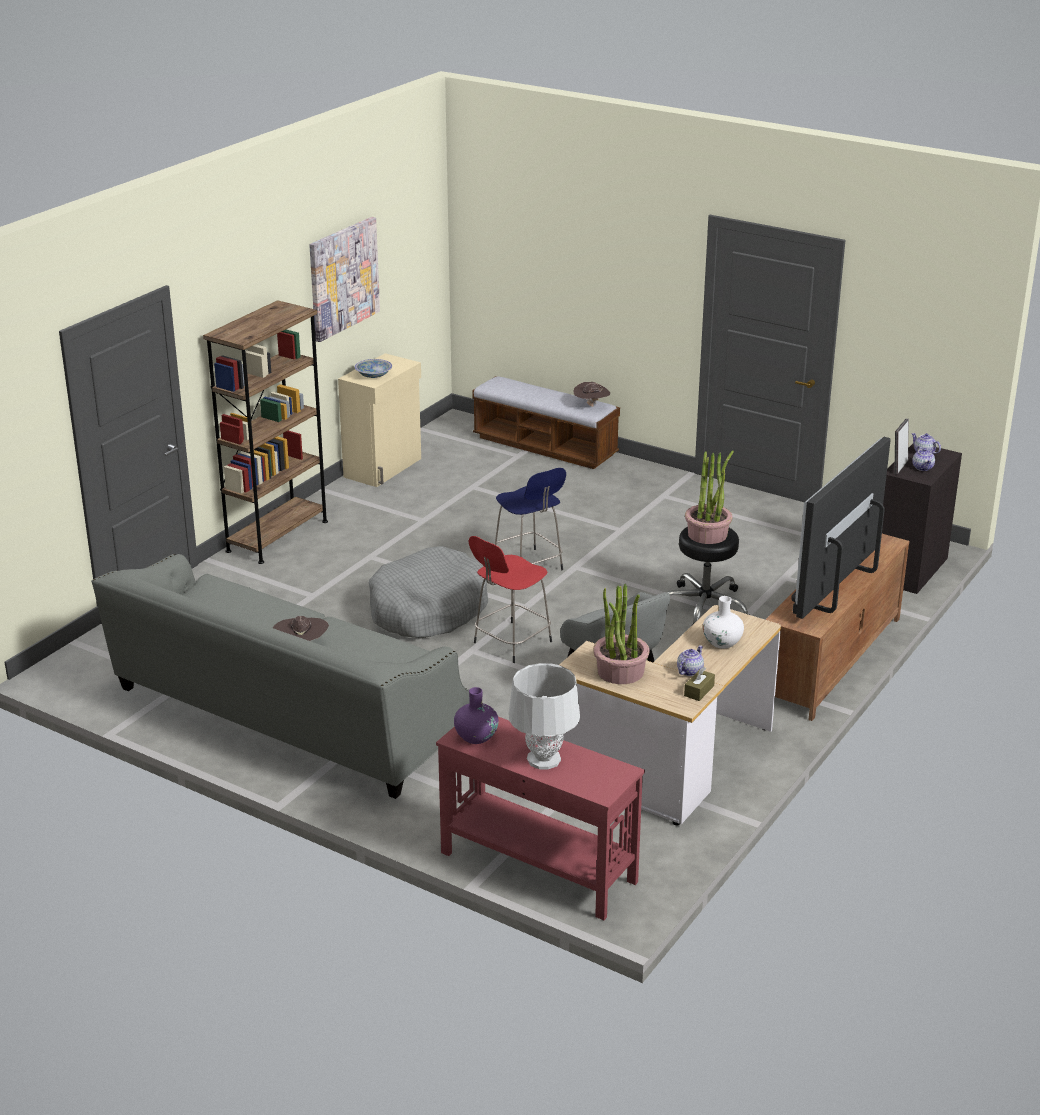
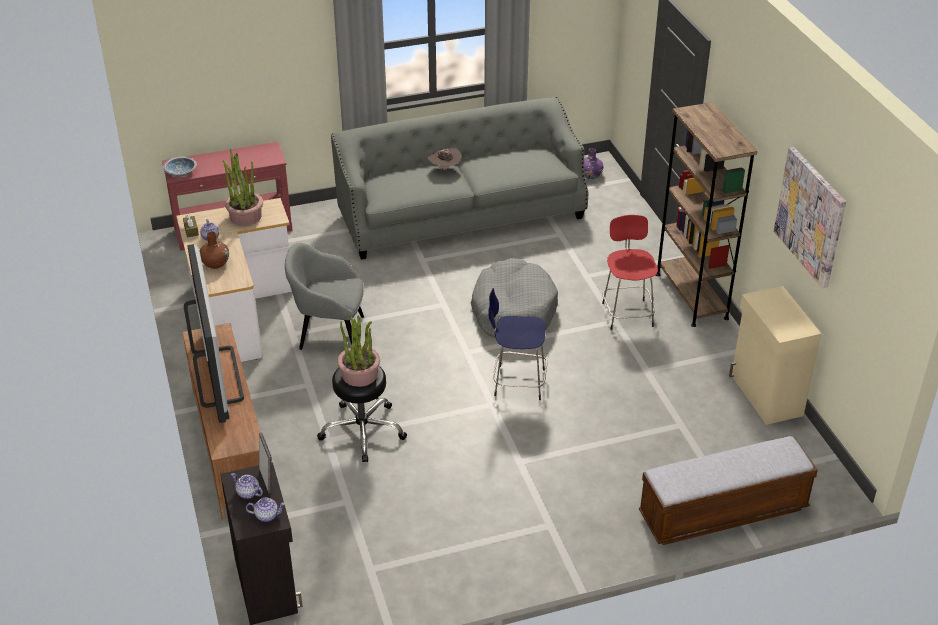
camera: 130 degrees right, 10 degrees up
bowl [355,359,392,378] -> bowl moved to [163,157,196,177]
purple vase [454,687,499,744] -> purple vase moved to [584,148,603,179]
red stool [469,536,552,663] -> red stool moved to [602,215,658,330]
grey table lamp [509,663,580,769] -> none
brown hat [573,382,610,407] -> none
white vase [703,596,744,649] -> brown vase [200,232,229,269]

